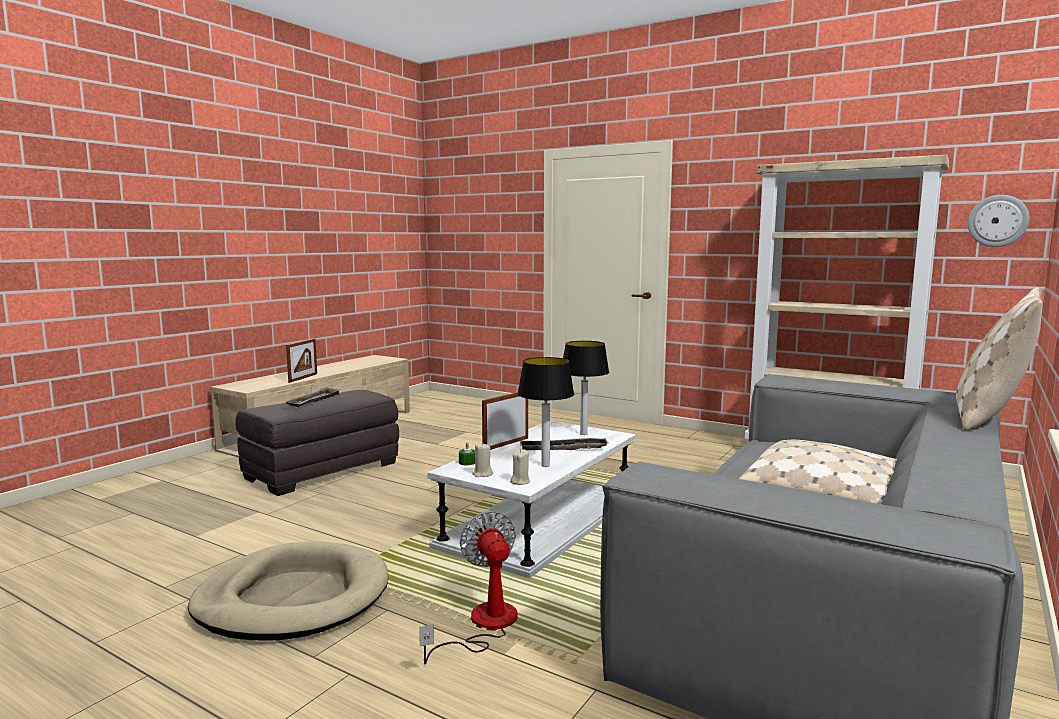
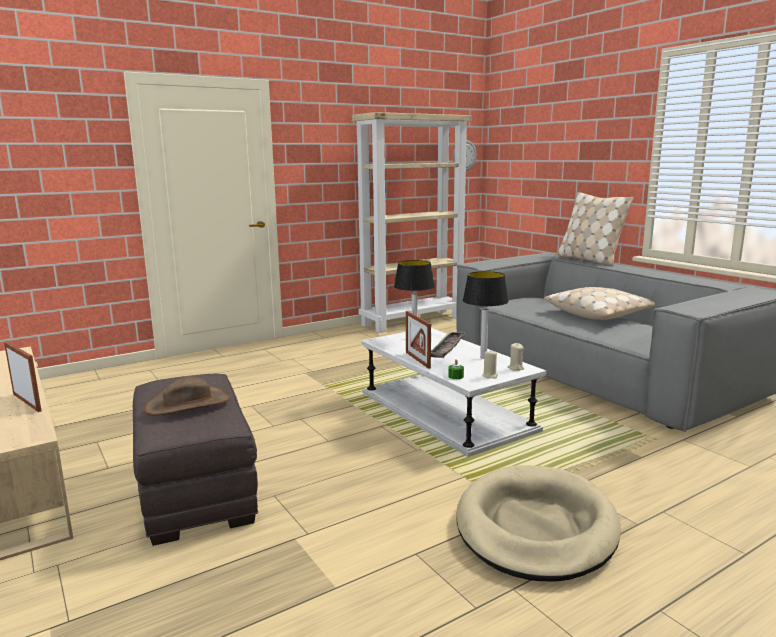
camera: 65 degrees left, 5 degrees up
tray [285,387,340,407] -> brown hat [144,376,231,415]
fan [419,511,518,664] -> none

